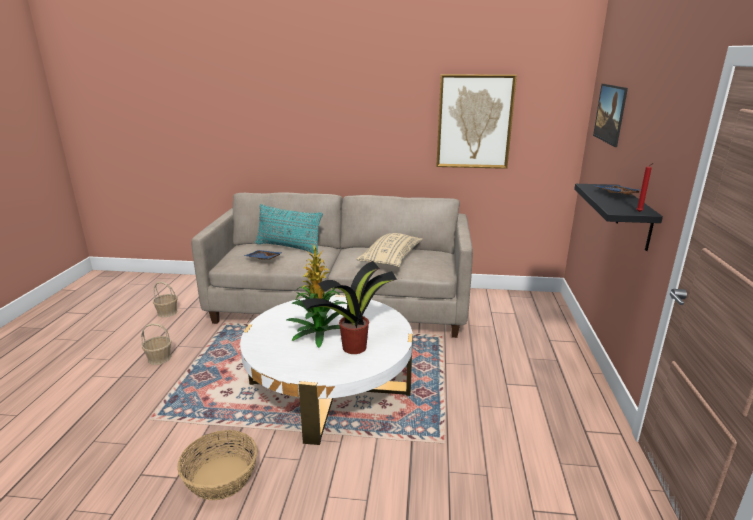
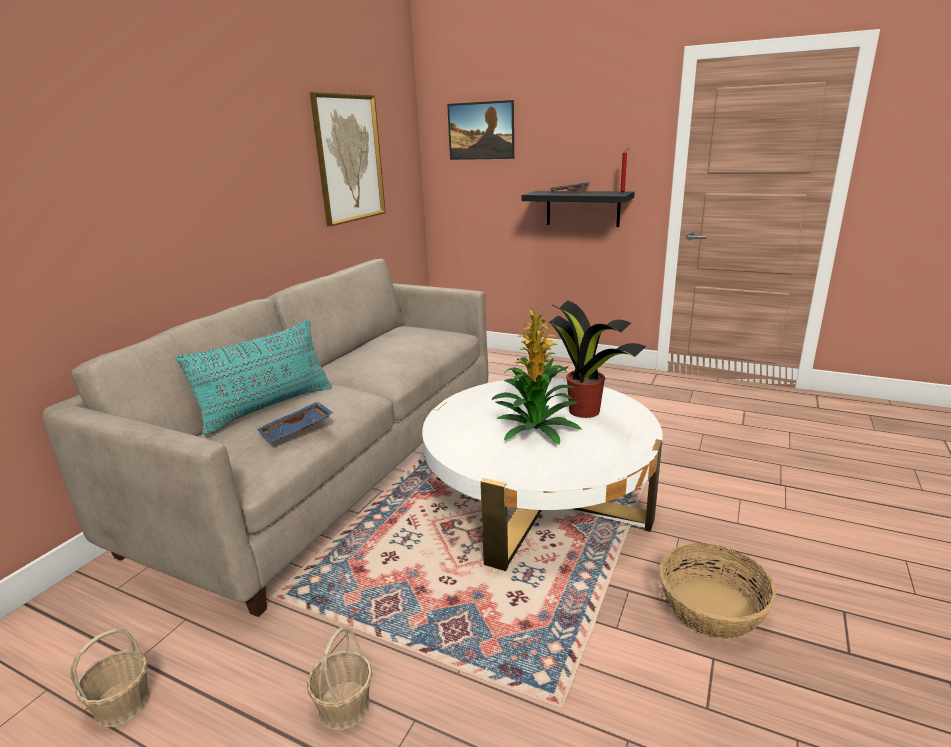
camera: 70 degrees left, 0 degrees up
beige pillow [356,233,423,267] -> none

